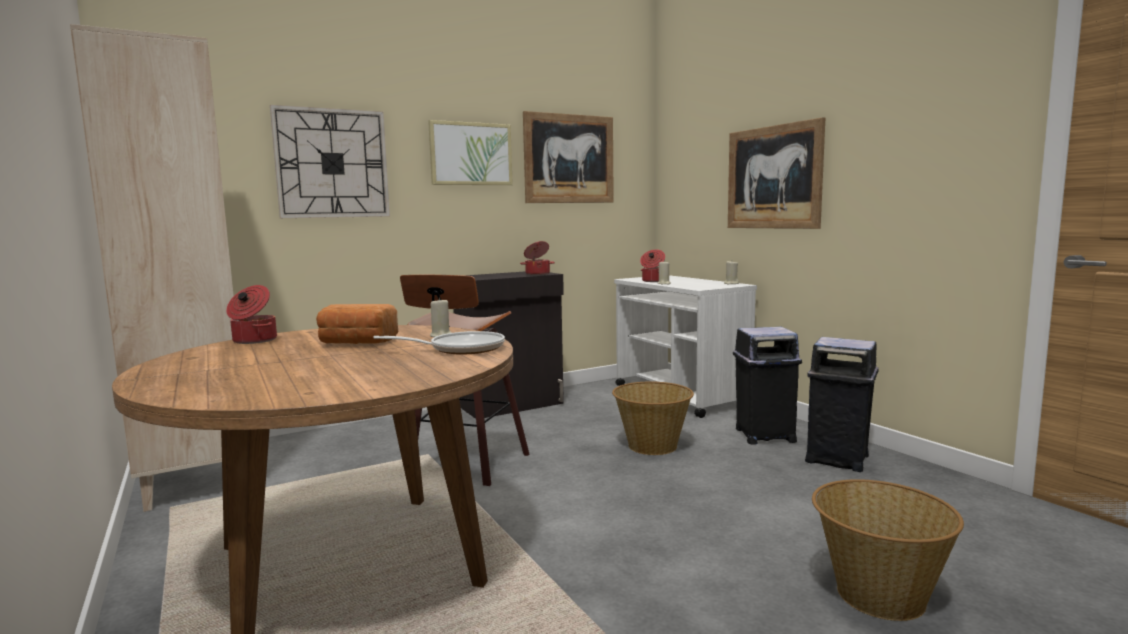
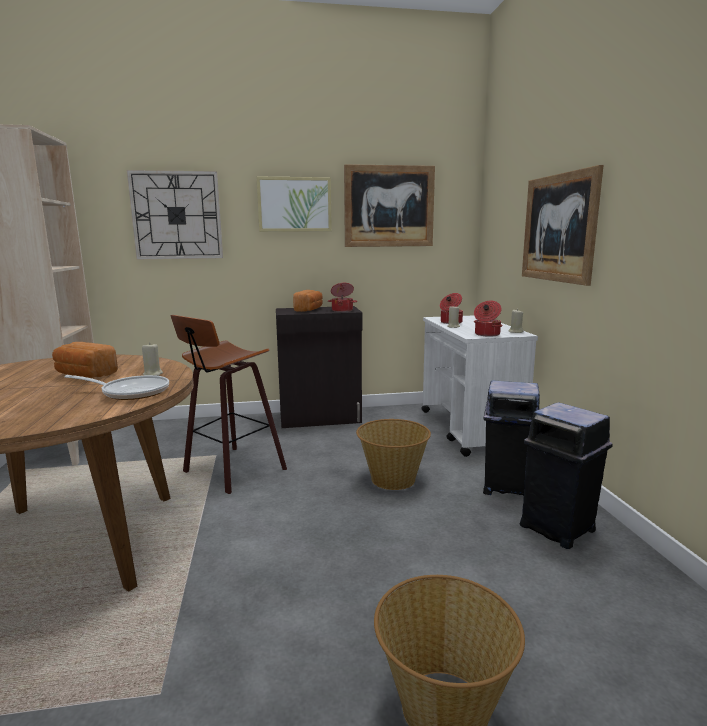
camera: 20 degrees right, 5 degrees up
cooking pot [226,285,277,344] -> cooking pot moved to [474,301,503,337]
none -> bread [293,290,323,312]

